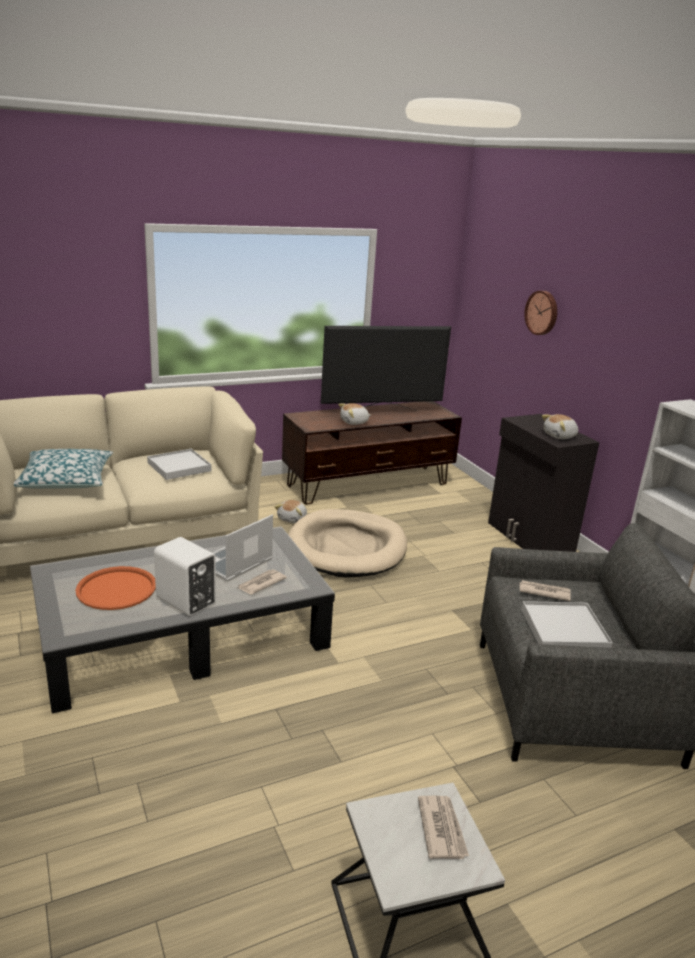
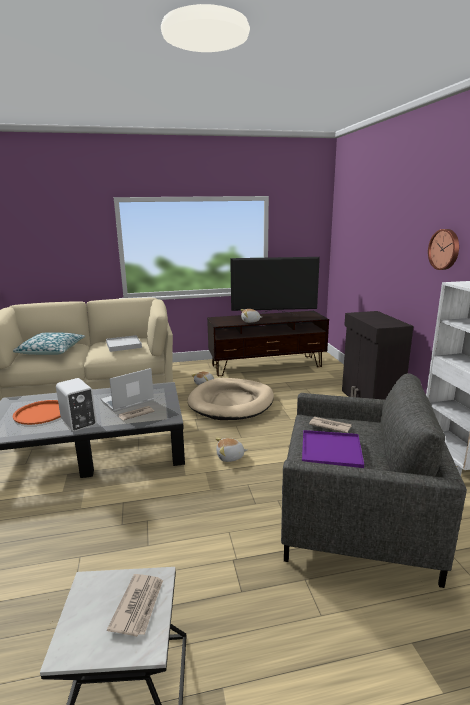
camera: 15 degrees right, 5 degrees down
white tray [521,601,613,648] -> purple tray [302,430,364,468]
wall clock [524,291,557,335] -> wall clock moved to [428,229,459,270]
plush toy [542,414,578,439] -> plush toy moved to [215,438,248,462]

